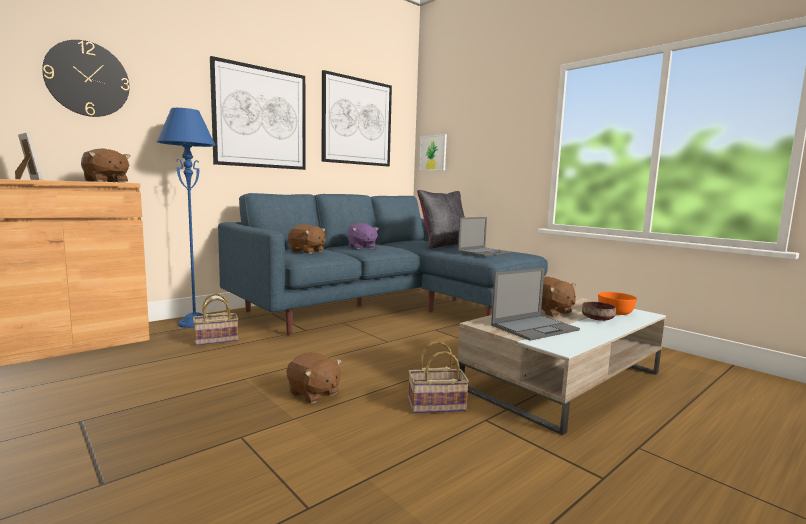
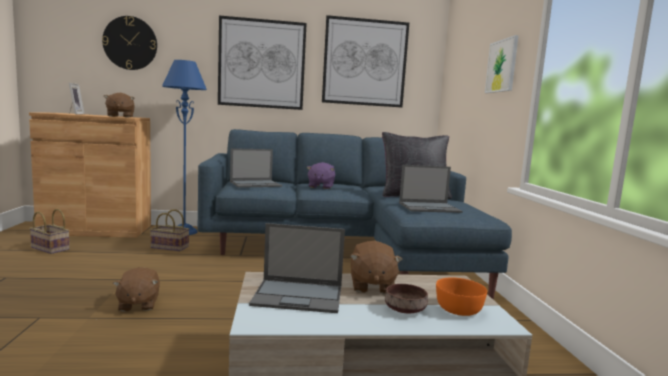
camera: 35 degrees right, 0 degrees up
brown plush toy [288,224,326,254] -> laptop [230,148,282,188]
basket [408,341,469,414] -> basket moved to [29,209,70,254]
picture [419,134,447,171] -> picture moved to [485,35,519,93]

